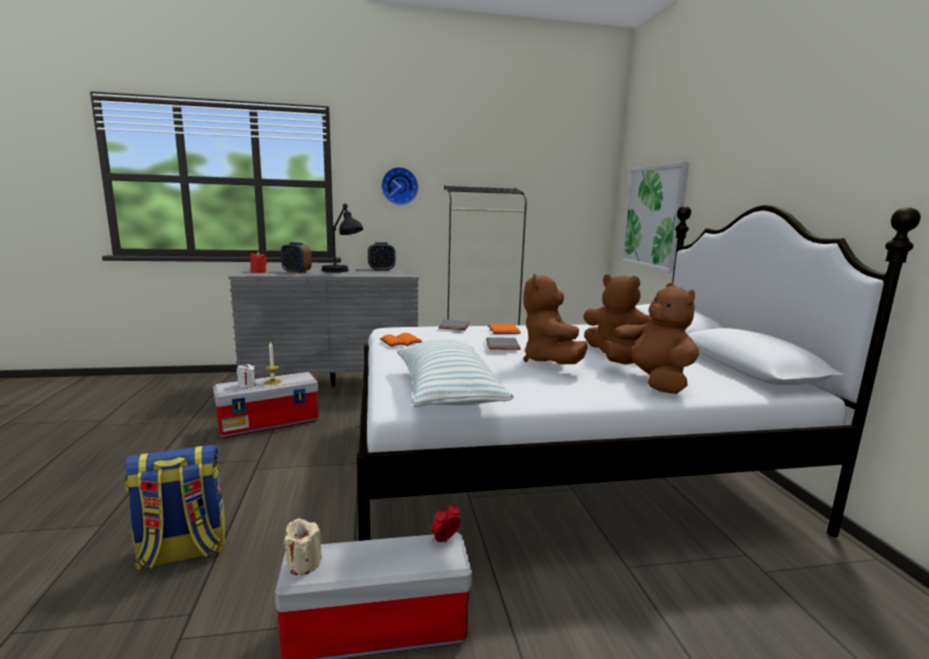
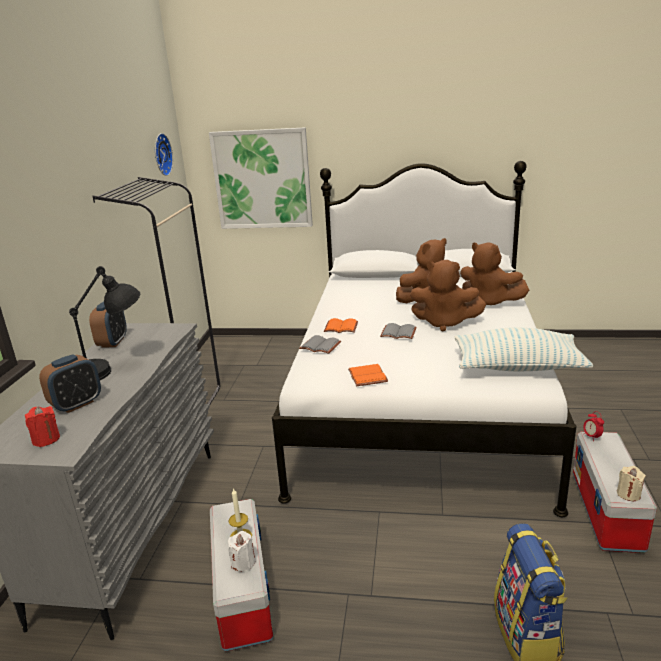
camera: 70 degrees left, 10 degrees up
wall clock [381,167,418,205] -> wall clock moved to [155,133,173,176]
brown plush toy [604,283,699,394] -> brown plush toy turned 135 degrees counterclockwise [460,242,529,305]

